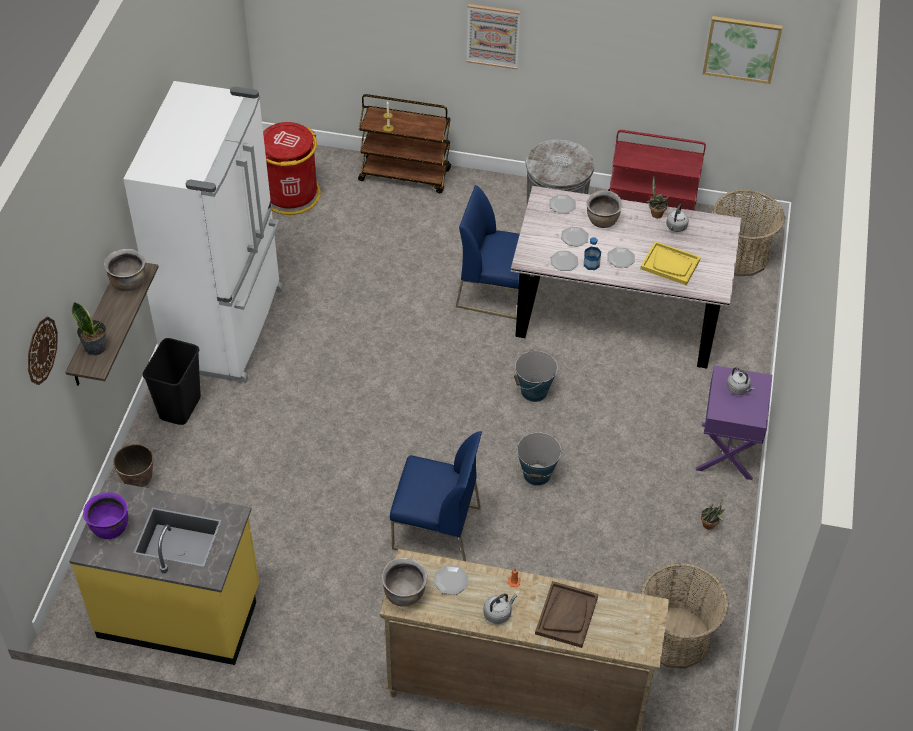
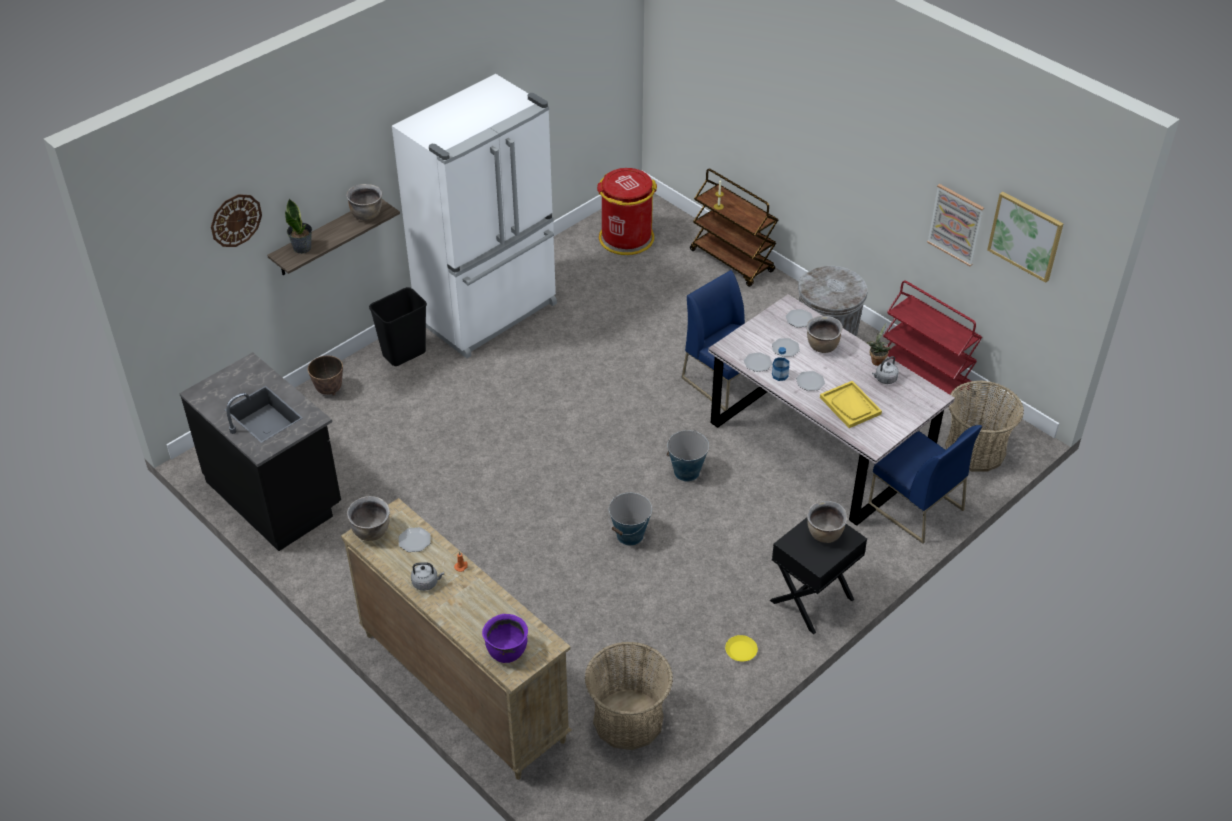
camera: 35 degrees right, 5 degrees down
yellow counter [69,480,259,665] -> black counter [179,352,341,551]
purple cooking pot [83,492,128,539] -> purple cooking pot moved to [482,614,528,663]
blue chair [390,431,482,561] -> blue chair moved to [868,425,982,544]
picture [467,4,521,69] -> picture moved to [927,184,984,266]
brown tray [535,581,598,648] -> none
purple nightstand [696,365,772,480] -> black nightstand [770,518,867,634]
potted plant [701,500,725,530] -> yellow plate [725,635,758,662]
grey kettle [726,367,755,395] -> brown cooking pot [807,500,847,543]

